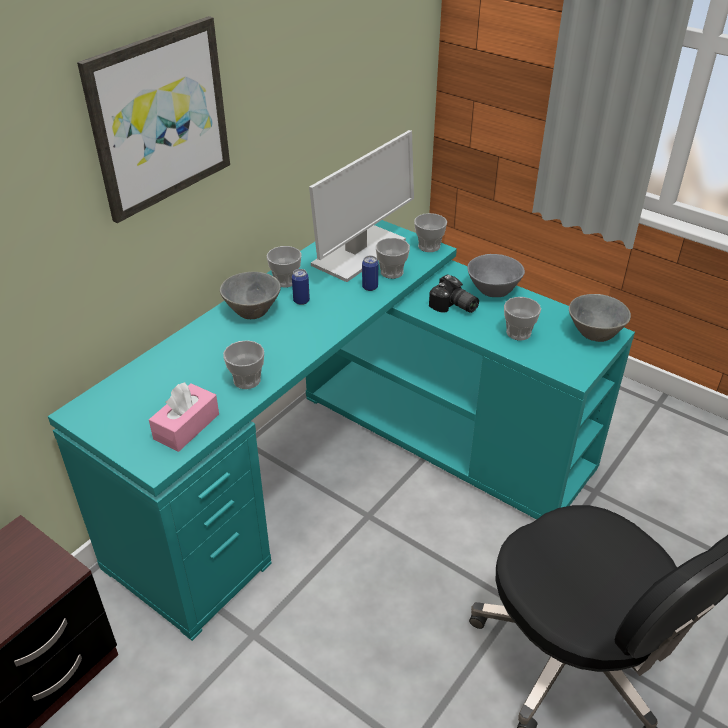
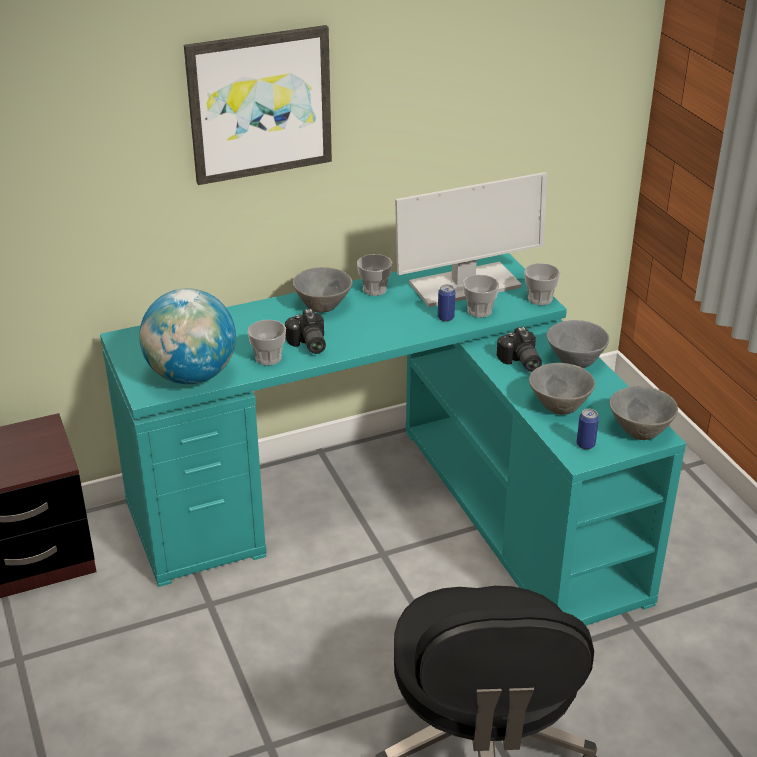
camera: 30 degrees right, 5 degrees down
pink tissue box [149,382,219,452] -> globe [139,288,236,384]
can [292,269,310,305] -> can moved to [577,409,599,450]
cup [504,297,541,340] -> grey bowl [529,363,595,415]
none -> camera [285,309,326,354]

